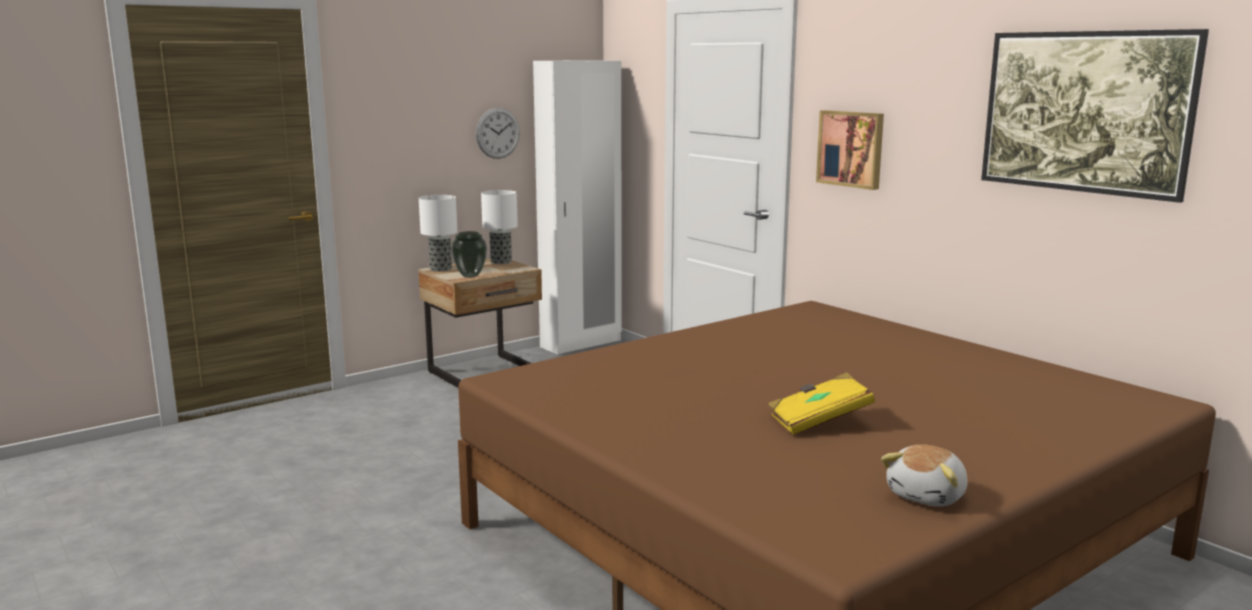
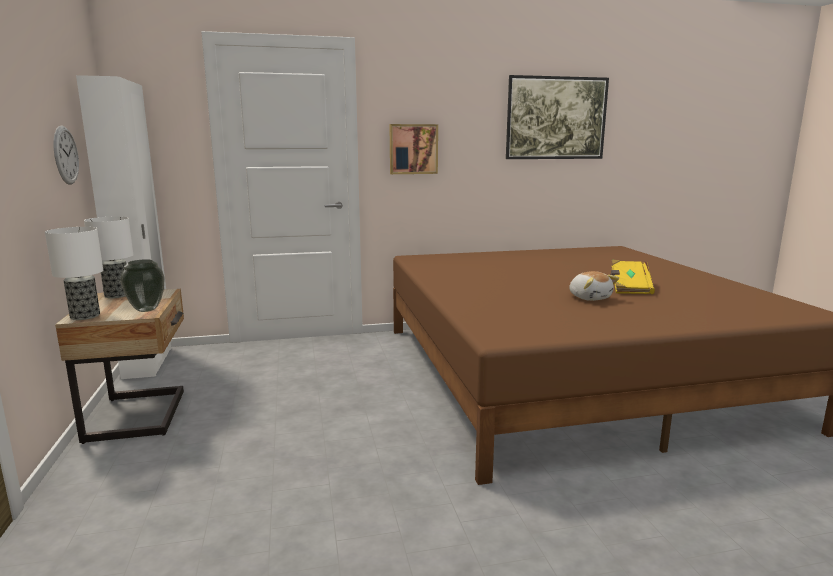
camera: 65 degrees left, 0 degrees up
plush toy [881,444,968,507] -> plush toy moved to [569,271,619,301]

